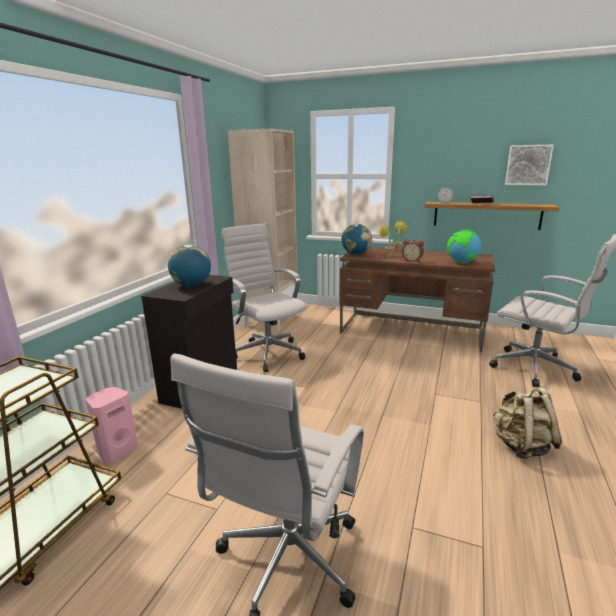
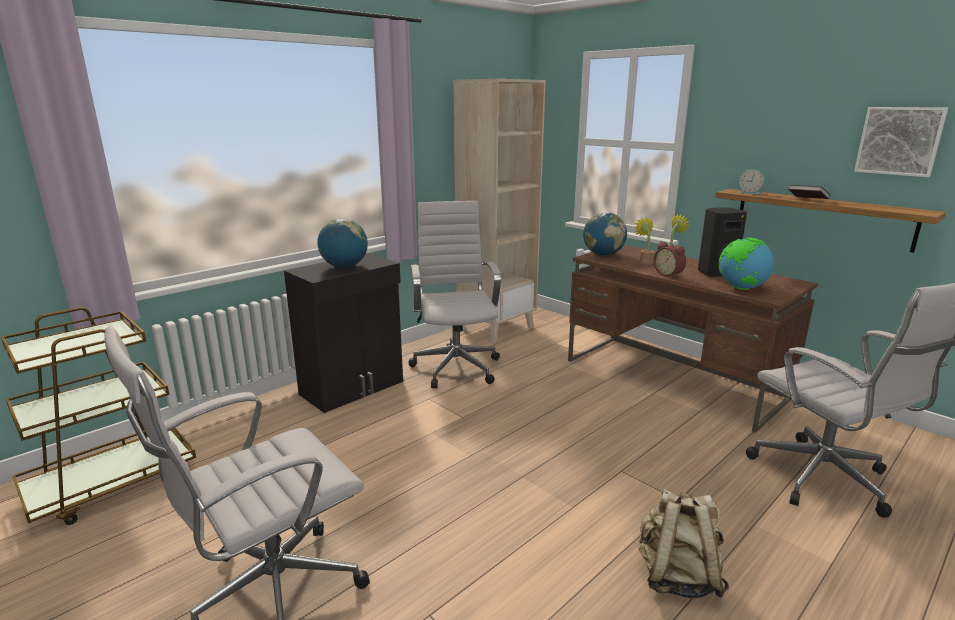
camera: 25 degrees right, 0 degrees up
pink speaker [86,387,138,463] -> none
none -> black speaker [698,207,747,277]

